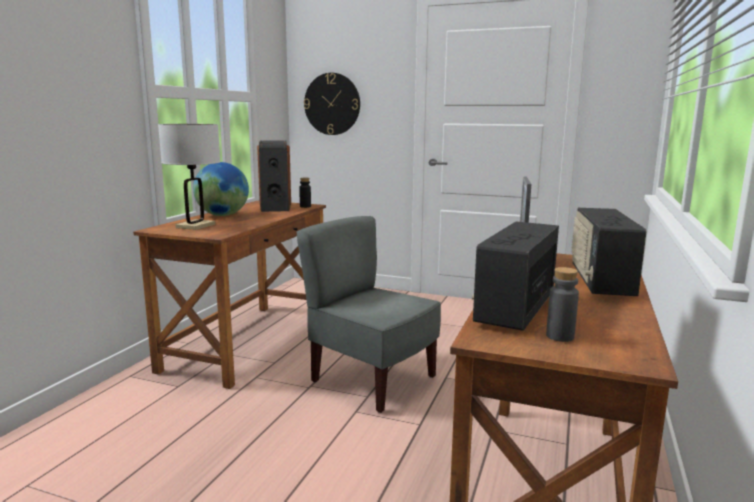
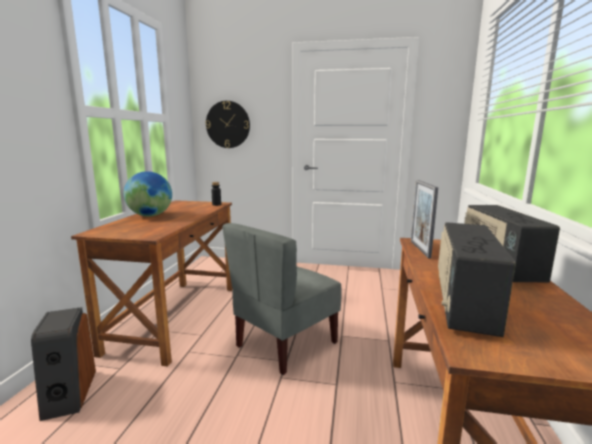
camera: 10 degrees left, 0 degrees up
white table lamp [158,124,220,230] -> none
speaker [257,140,291,212] -> speaker moved to [31,307,96,421]
grey chair [297,216,441,413] -> grey chair turned 75 degrees counterclockwise [222,223,342,375]
grey bottle [546,267,579,342] -> none

